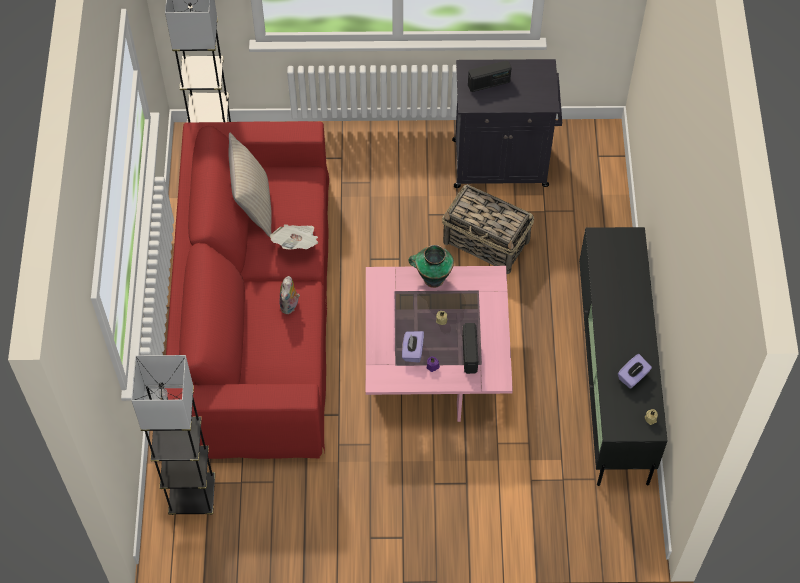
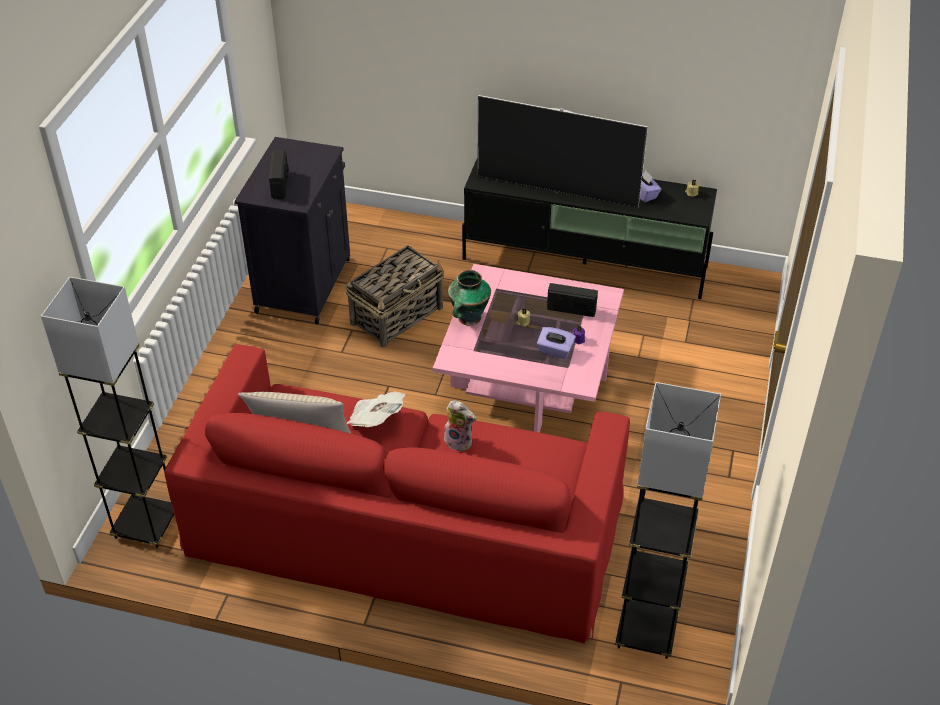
camera: 75 degrees left, 15 degrees down
none -> television [477,95,648,208]

